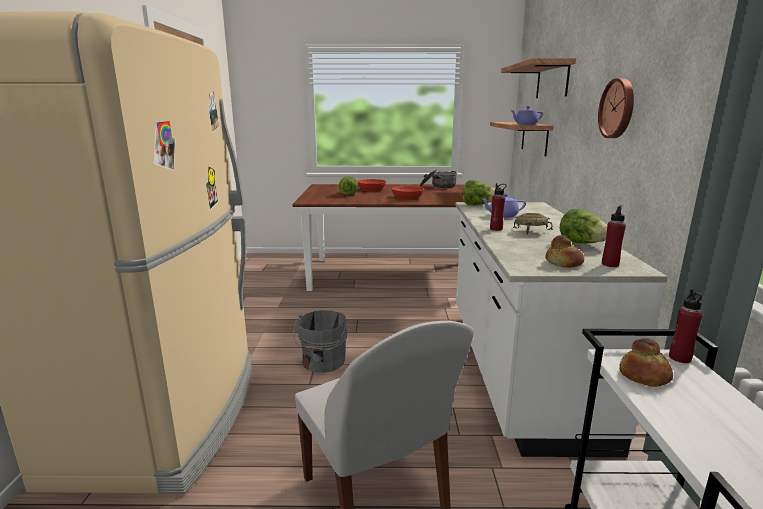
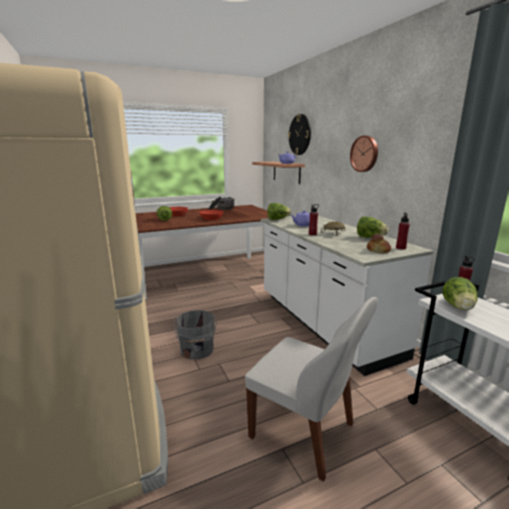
camera: 25 degrees left, 0 degrees up
shelf [501,58,576,98] -> wall clock [288,114,311,155]
bread [619,338,673,387] -> lettuce [442,277,478,310]

